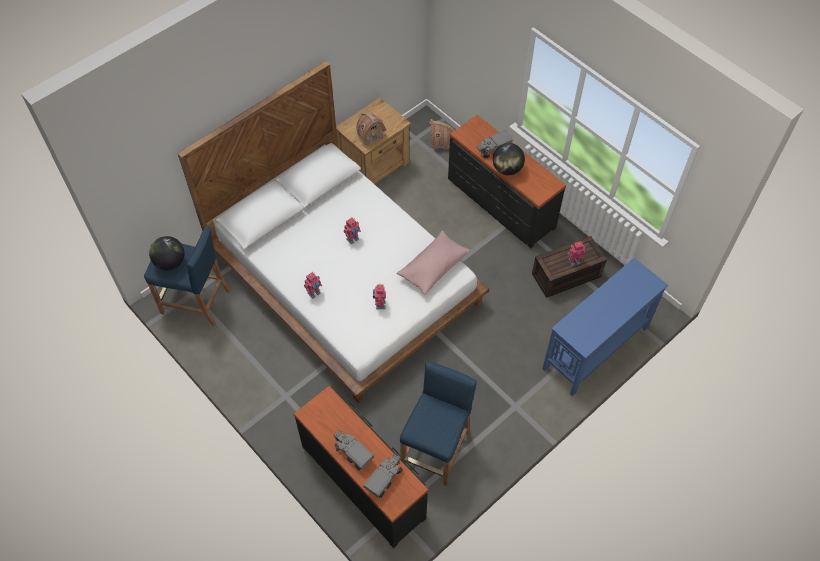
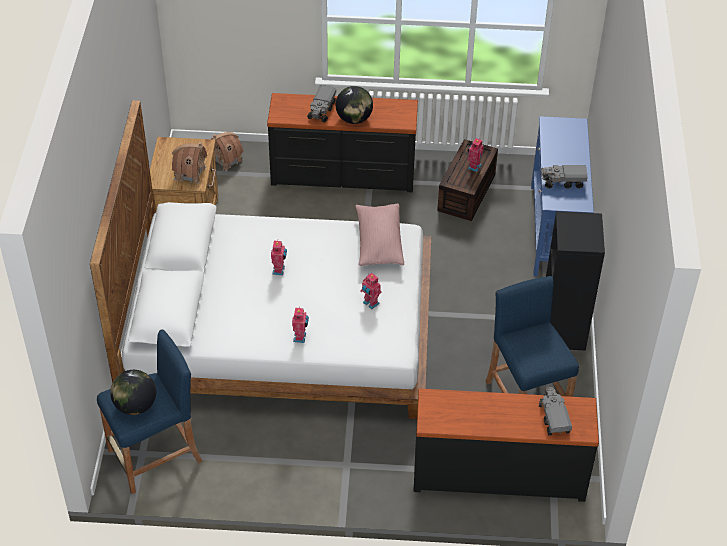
camera: 45 degrees left, 10 degrees down
toy truck [334,430,374,470] -> toy truck moved to [540,165,587,189]
none -> black bookcase [546,211,605,351]

